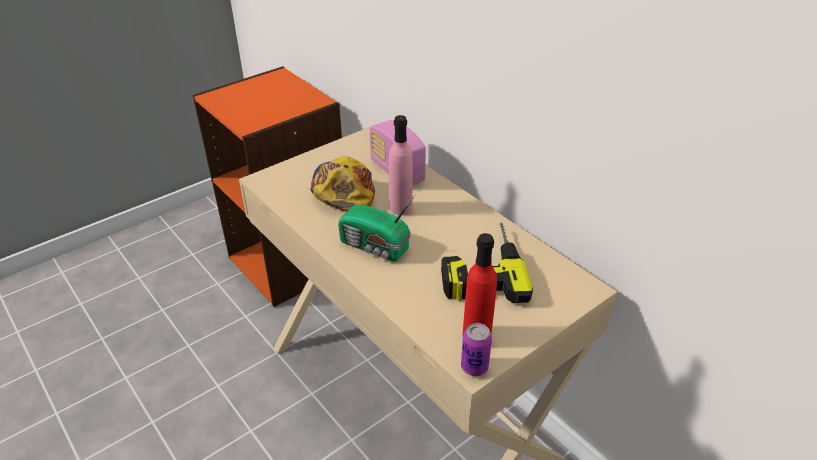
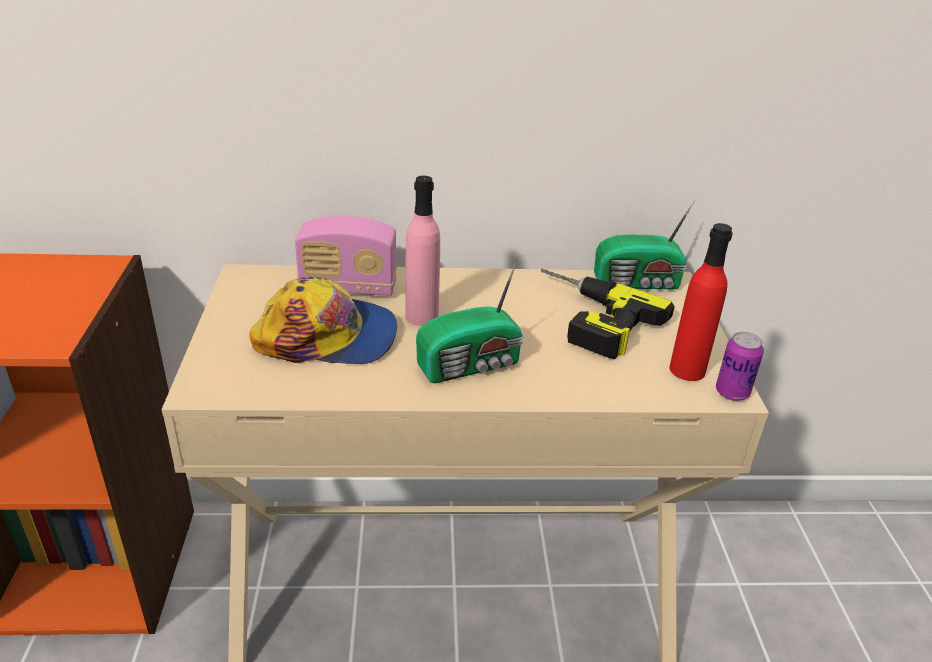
camera: 55 degrees left, 5 degrees down
cap [310,156,375,212] -> cap turned 150 degrees clockwise [249,277,397,364]
none -> radio [594,200,695,289]

